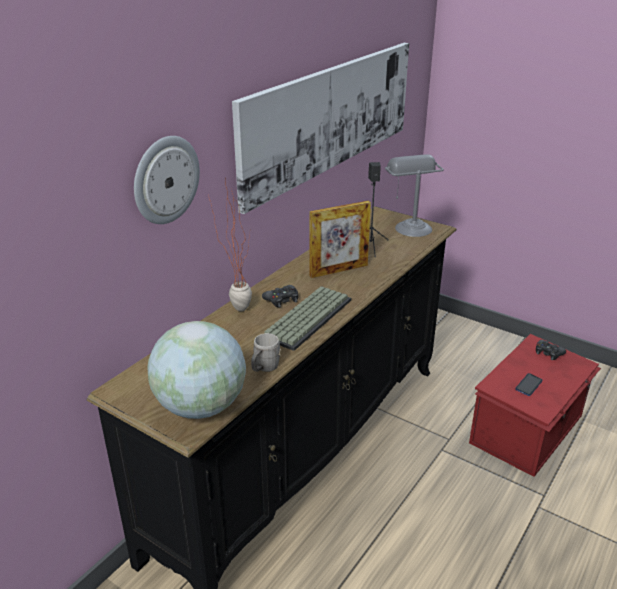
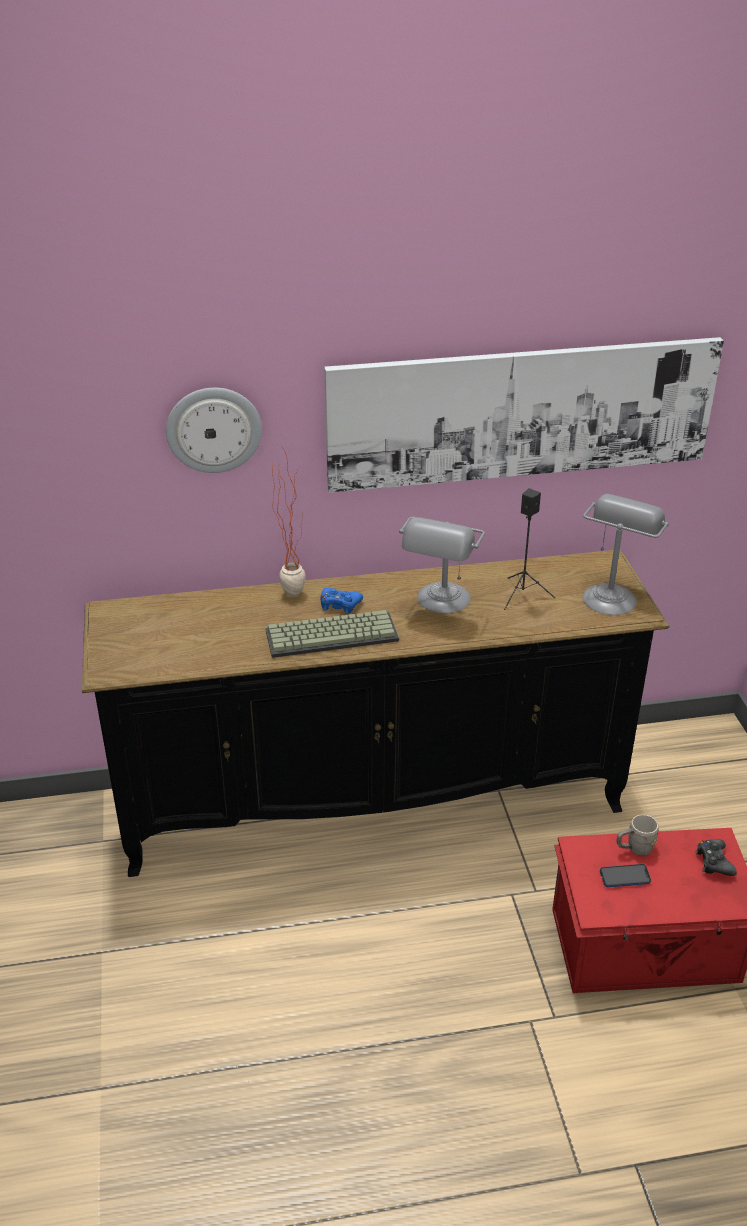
camera: 45 degrees right, 5 degrees up
globe [147,321,246,419] -> none
grey mug [251,333,281,372] -> grey mug moved to [616,814,659,856]
black game controller [262,285,298,307] -> blue game controller [321,588,363,614]
picture frame [309,201,371,278] -> grey table lamp [399,517,485,613]

